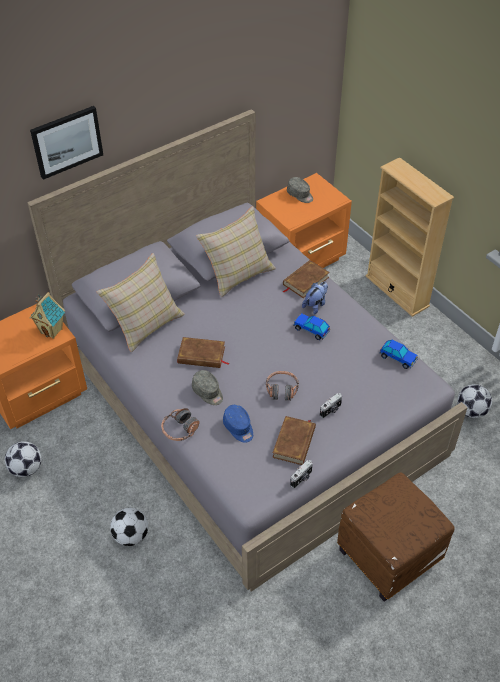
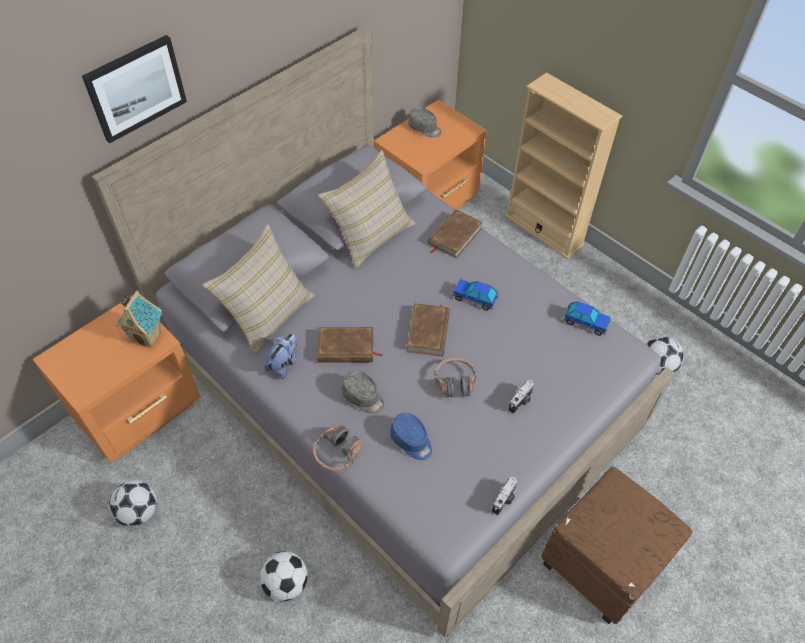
camera: 10 degrees left, 5 degrees up
brown book [272,416,316,465] -> brown book moved to [407,303,450,356]
plush toy [302,282,328,315] -> plush toy moved to [265,333,297,380]

